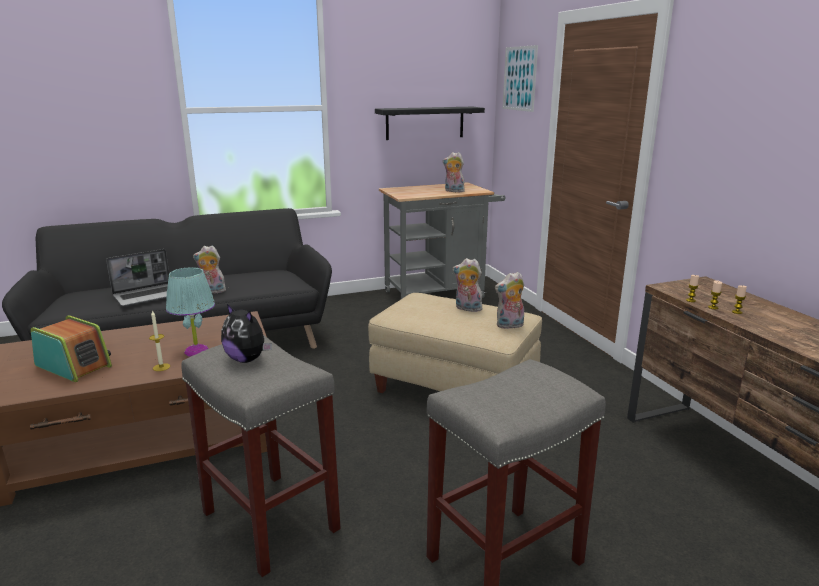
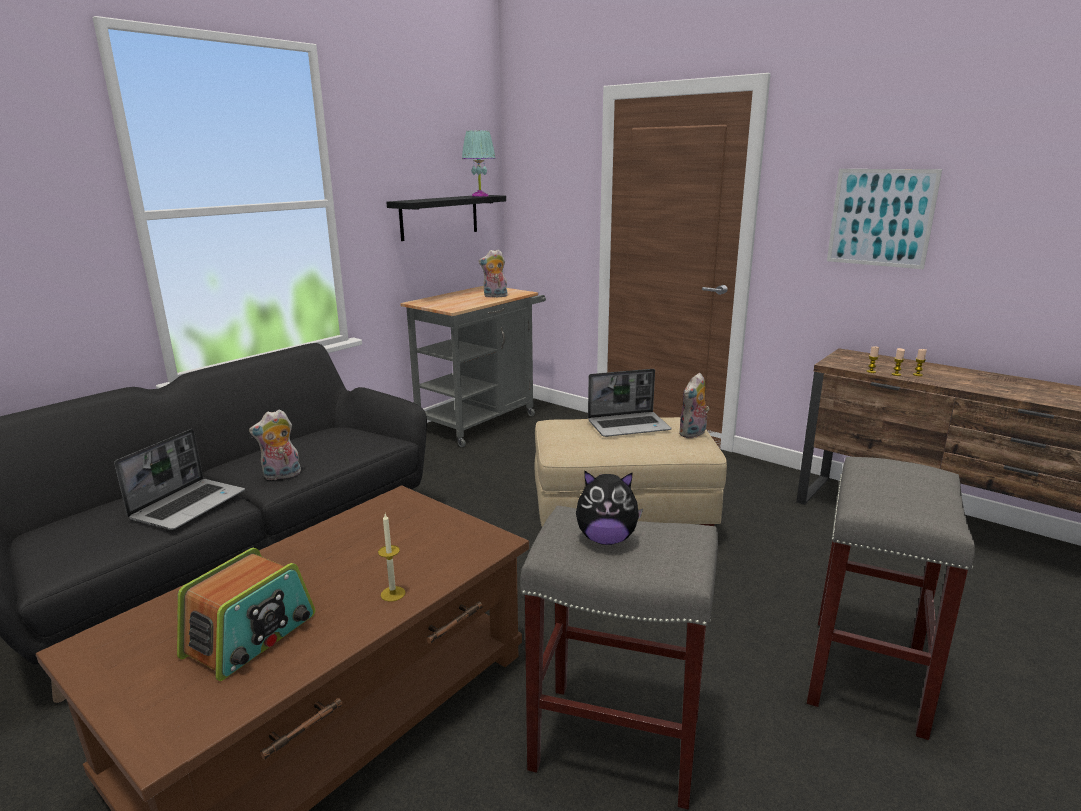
camera: 30 degrees left, 0 degrees up
radio [31,315,112,382] -> radio turned 120 degrees clockwise [177,548,315,681]
turquoise table lamp [166,267,215,357] -> turquoise table lamp moved to [462,130,496,197]
plush toy [453,258,484,312] -> laptop [588,369,671,437]
picture [503,45,538,112] -> picture moved to [827,169,942,269]

